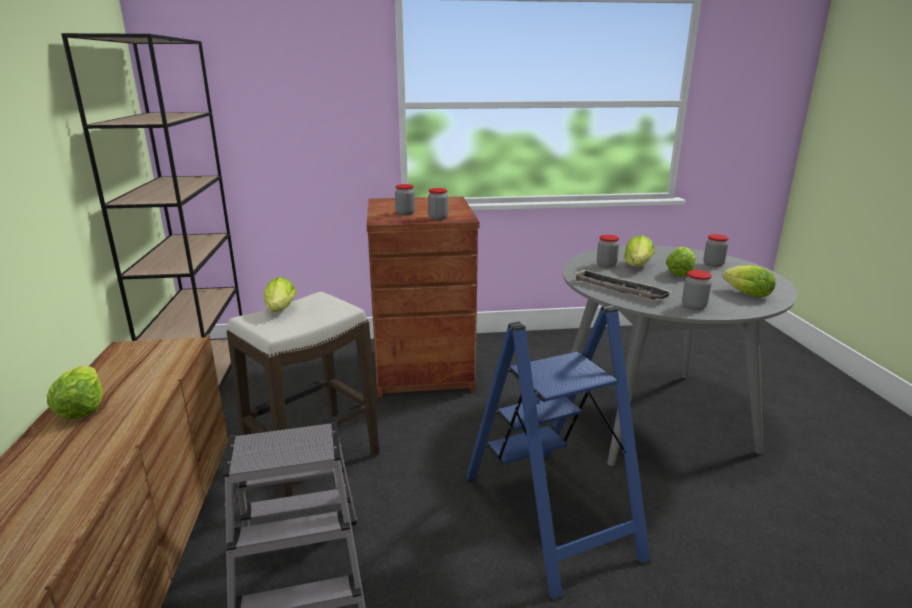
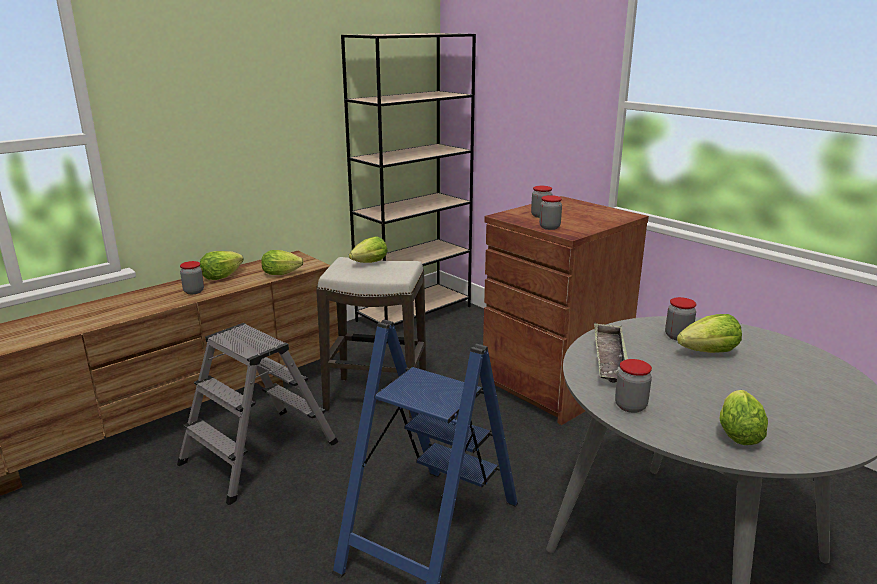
camera: 55 degrees right, 0 degrees up
lettuce [666,247,695,276] -> lettuce moved to [261,250,303,275]
jar [703,234,729,267] -> jar moved to [180,261,204,294]

